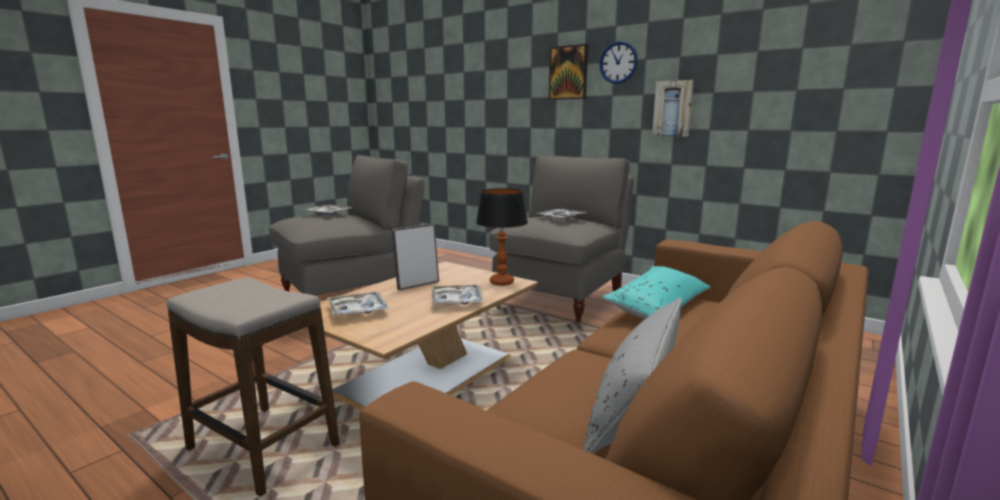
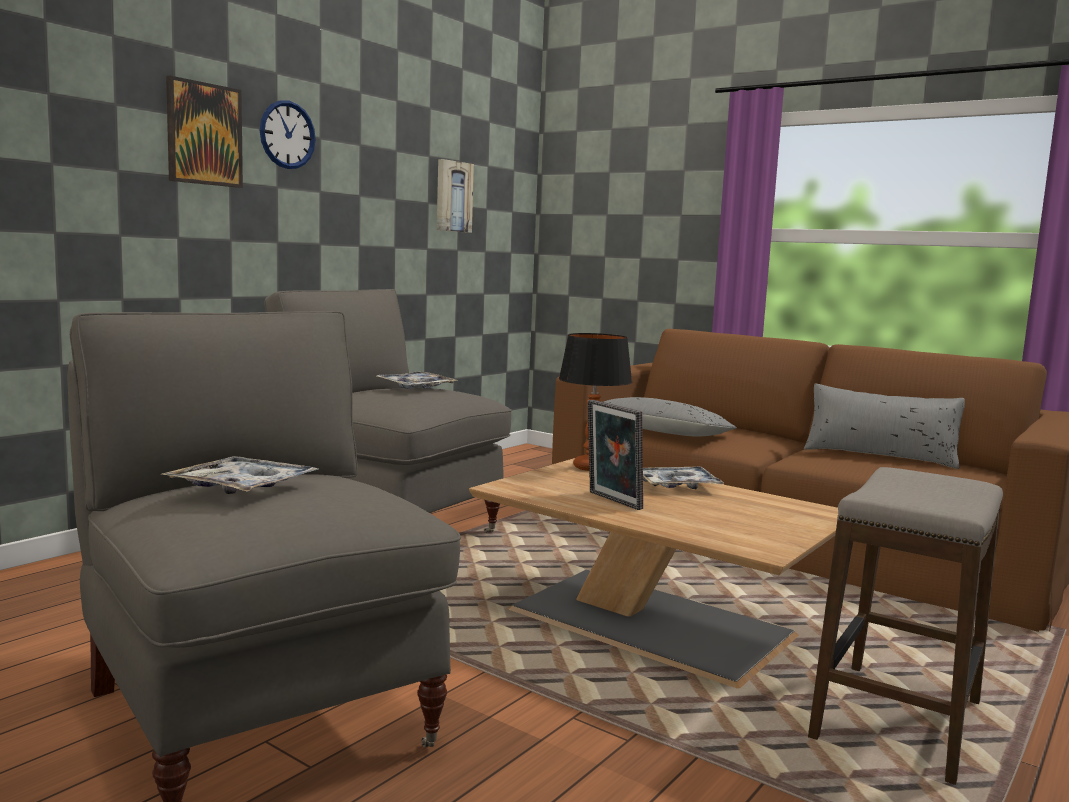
camera: 90 degrees left, 5 degrees down
tray [327,292,391,317] -> none
turquoise pillow [601,266,711,319] -> grey pillow [604,397,737,437]
picture [652,80,694,137] -> picture moved to [437,159,474,233]

